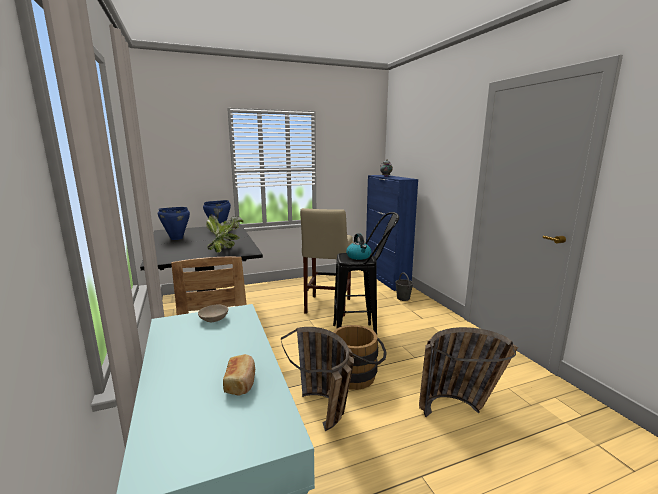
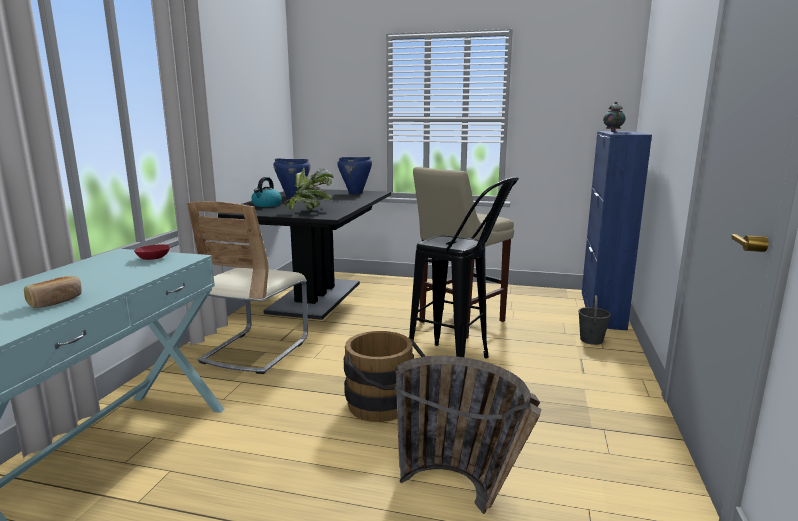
camera: 35 degrees right, 0 degrees up
beige bowl [198,305,228,322] -> red bowl [134,244,170,260]
basket [281,327,354,431] -> none
kettle [346,233,371,260] -> kettle moved to [251,177,282,207]

